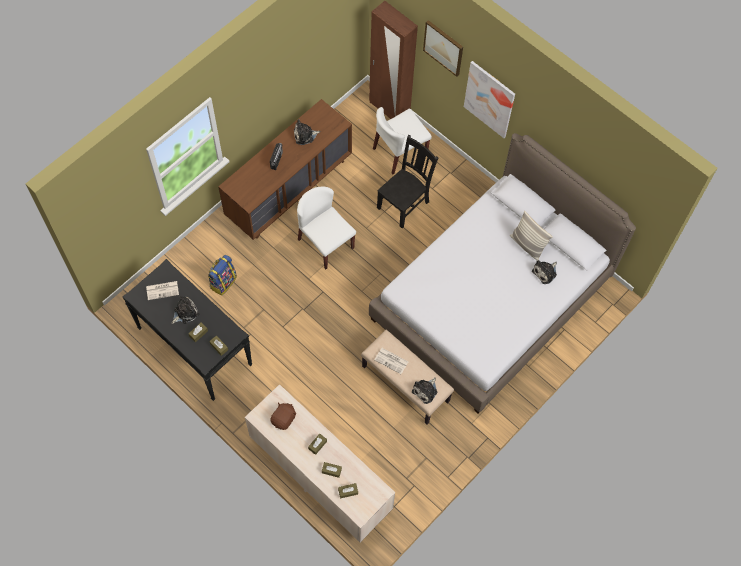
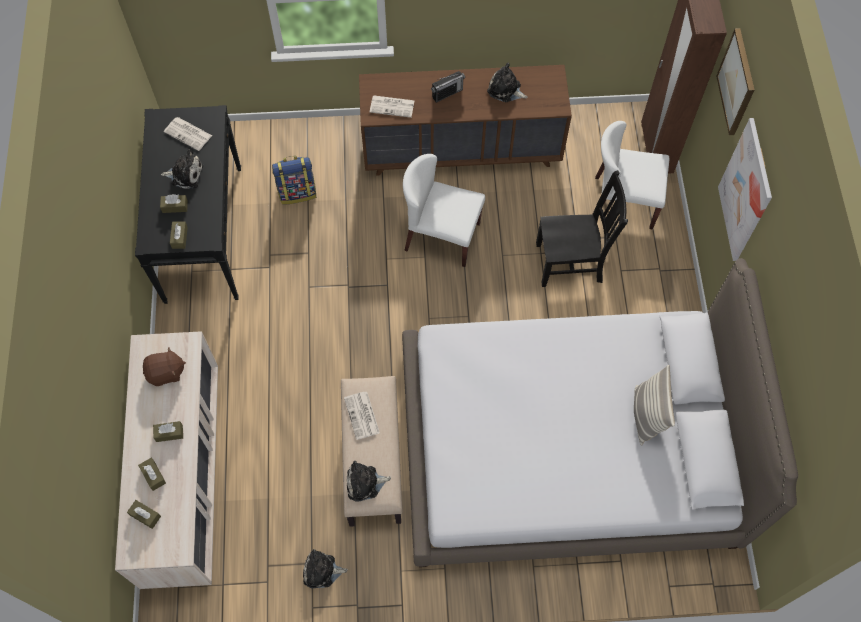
camera: 45 degrees right, 0 degrees up
white chair [297,187,356,269] -> white chair turned 75 degrees counterclockwise [403,154,485,267]
plush toy [532,260,557,284] -> plush toy moved to [303,549,348,588]
none -> newspaper [370,95,415,118]

